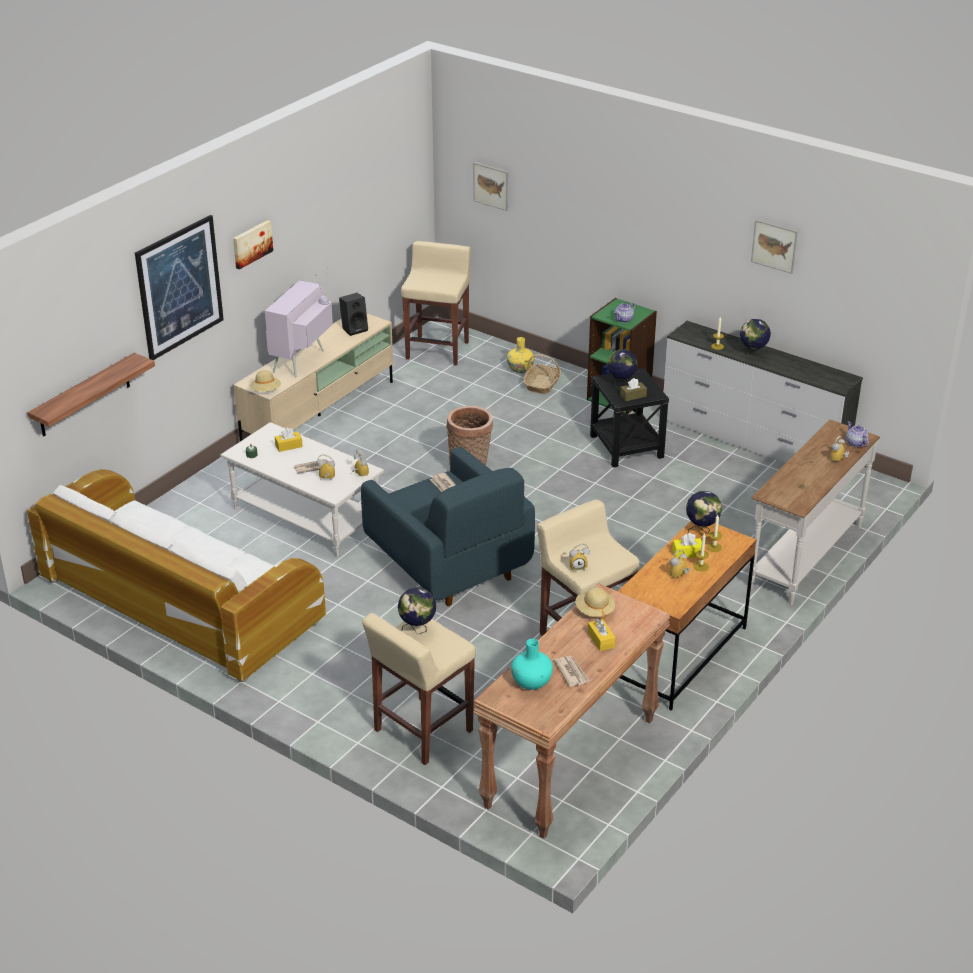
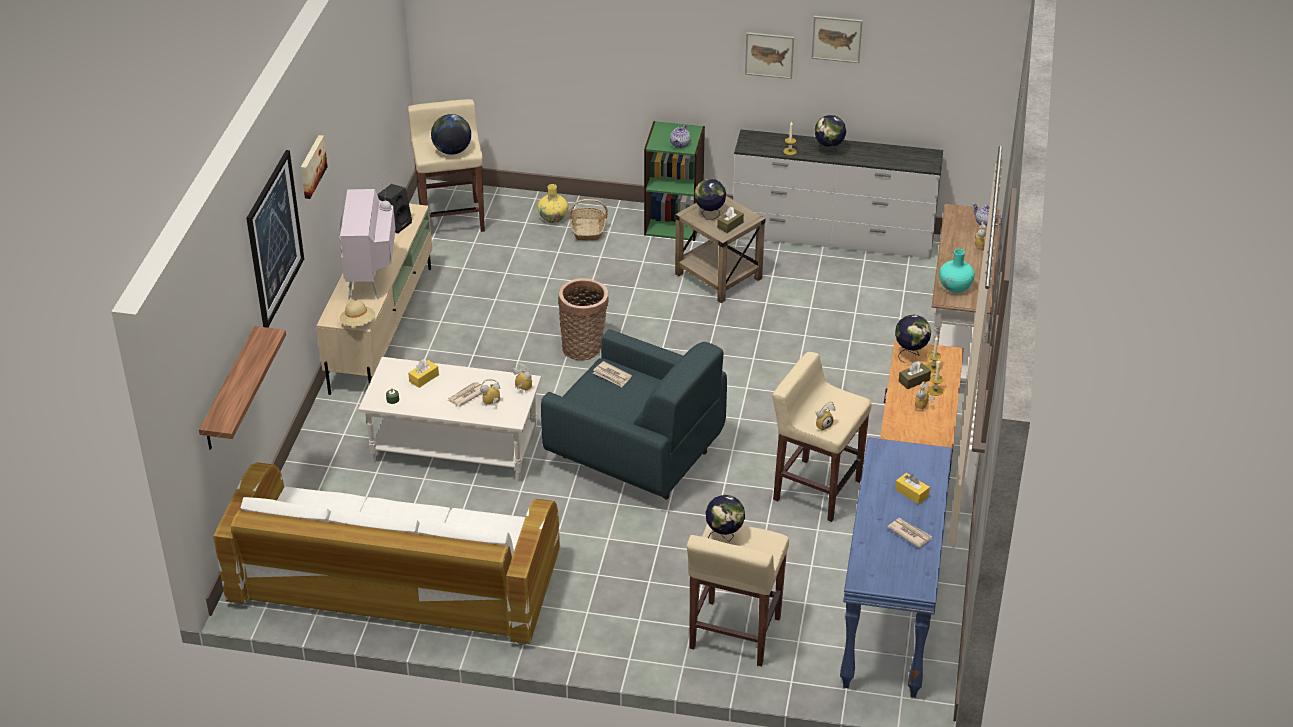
camera: 25 degrees left, 5 degrees up
picture [473,162,508,211] -> picture moved to [745,32,794,79]
brown console table [473,583,671,839] -> blue console table [840,437,952,698]
turquoise vase [511,639,553,690] -> turquoise vase moved to [939,249,975,293]
beige hat [575,587,615,621] -> none
black side table [590,368,669,468] -> beige side table [675,196,765,303]
yellow tissue box [673,533,702,558] -> brown tissue box [899,361,931,389]
none -> globe [431,114,471,155]

